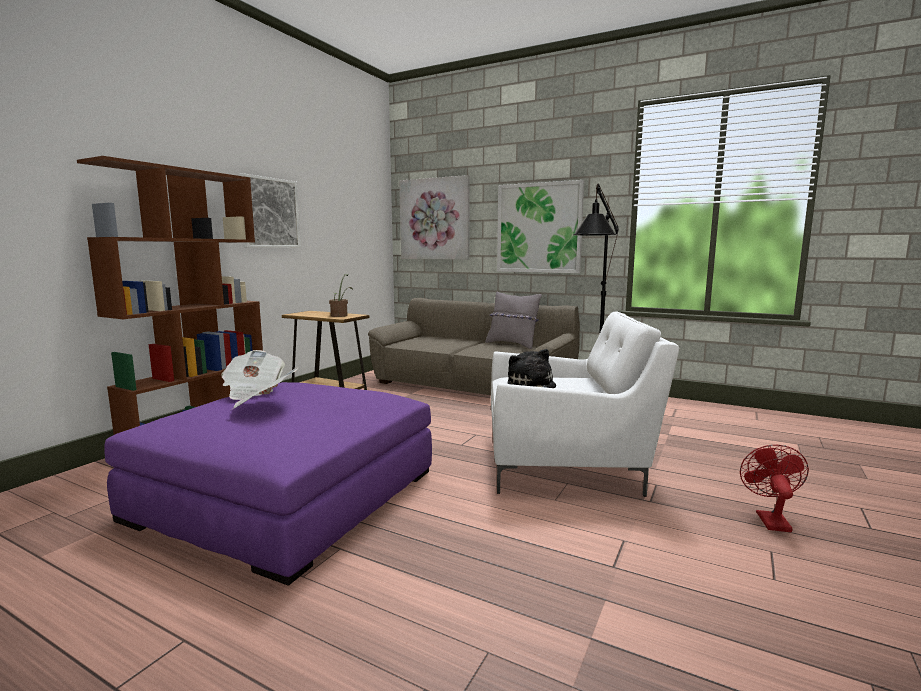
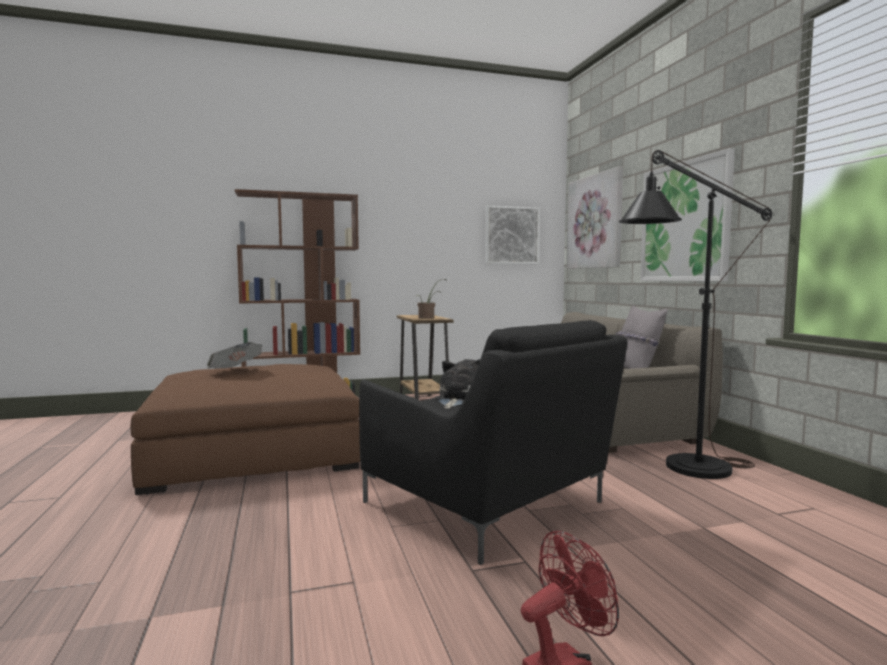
camera: 45 degrees right, 5 degrees down
purple ottoman [104,382,432,586] -> brown ottoman [131,364,360,495]
newspaper [221,350,285,400] -> none
picture [238,173,301,248] -> picture moved to [485,205,540,264]
white armchair [491,311,679,497] -> black armchair [359,320,628,565]

